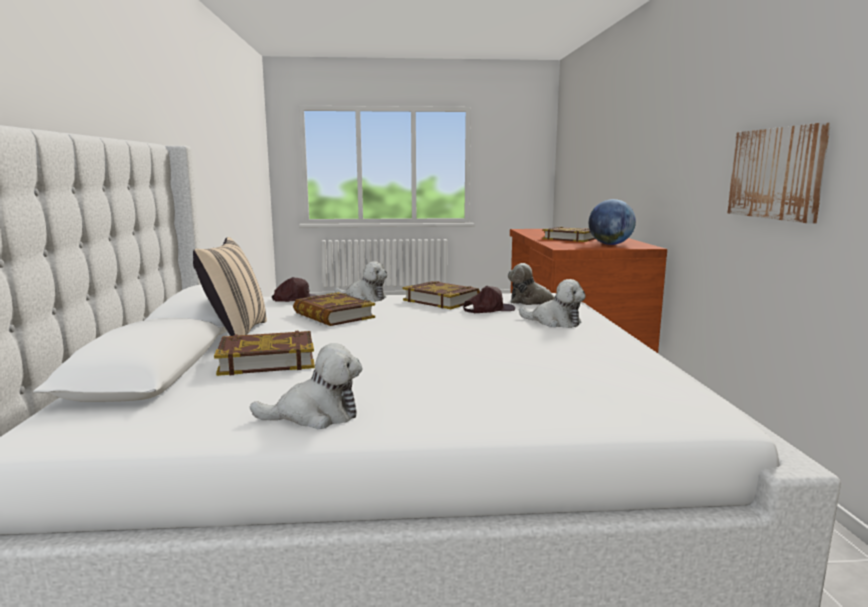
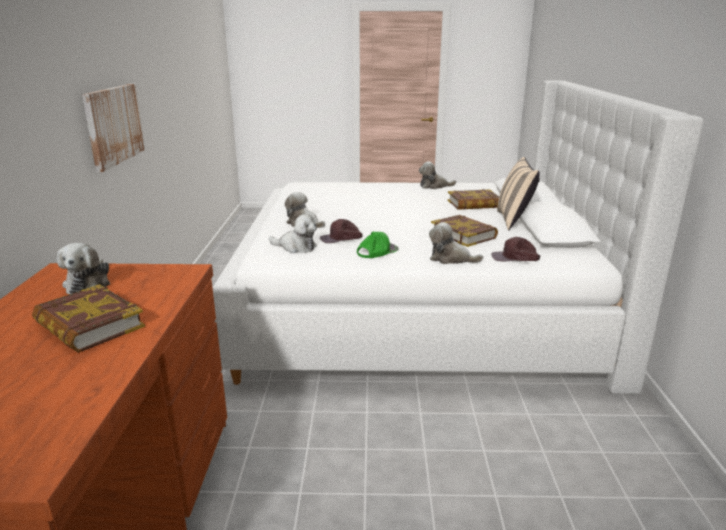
camera: 175 degrees left, 10 degrees up
book [403,281,480,309] -> green cap [357,232,399,258]
globe [589,199,636,245] -> plush toy [57,243,110,294]

